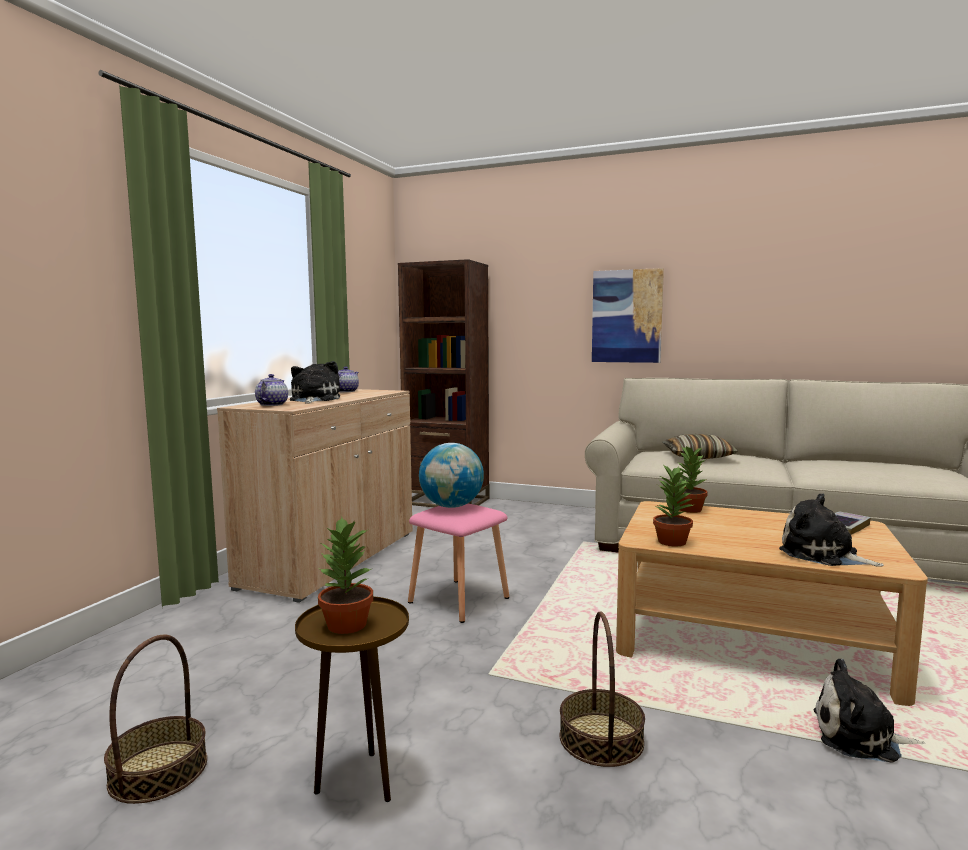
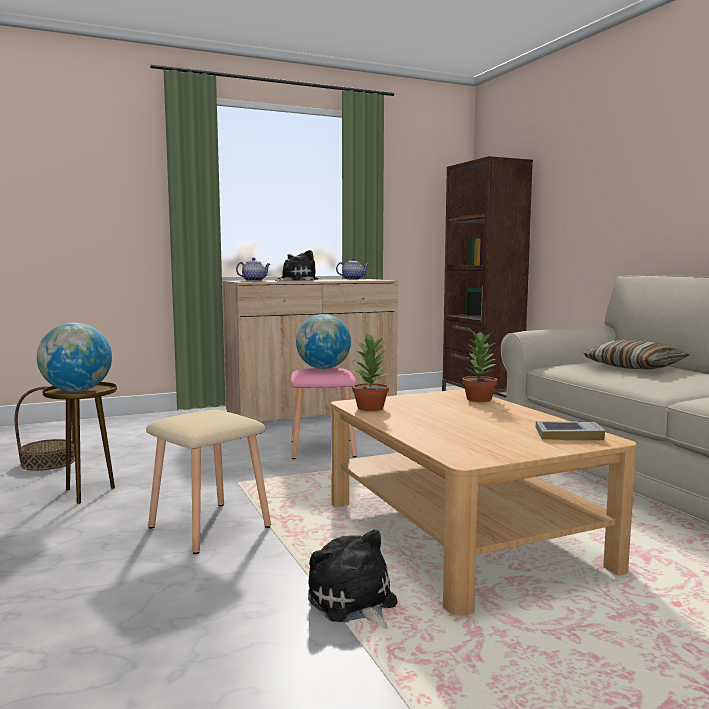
camera: 45 degrees right, 0 degrees up
potted plant [318,517,373,634] -> globe [37,323,112,392]
basket [560,611,645,767] -> beige stool [146,410,271,554]
picture [592,268,664,363] -> none
plush toy [779,494,884,567] -> none

